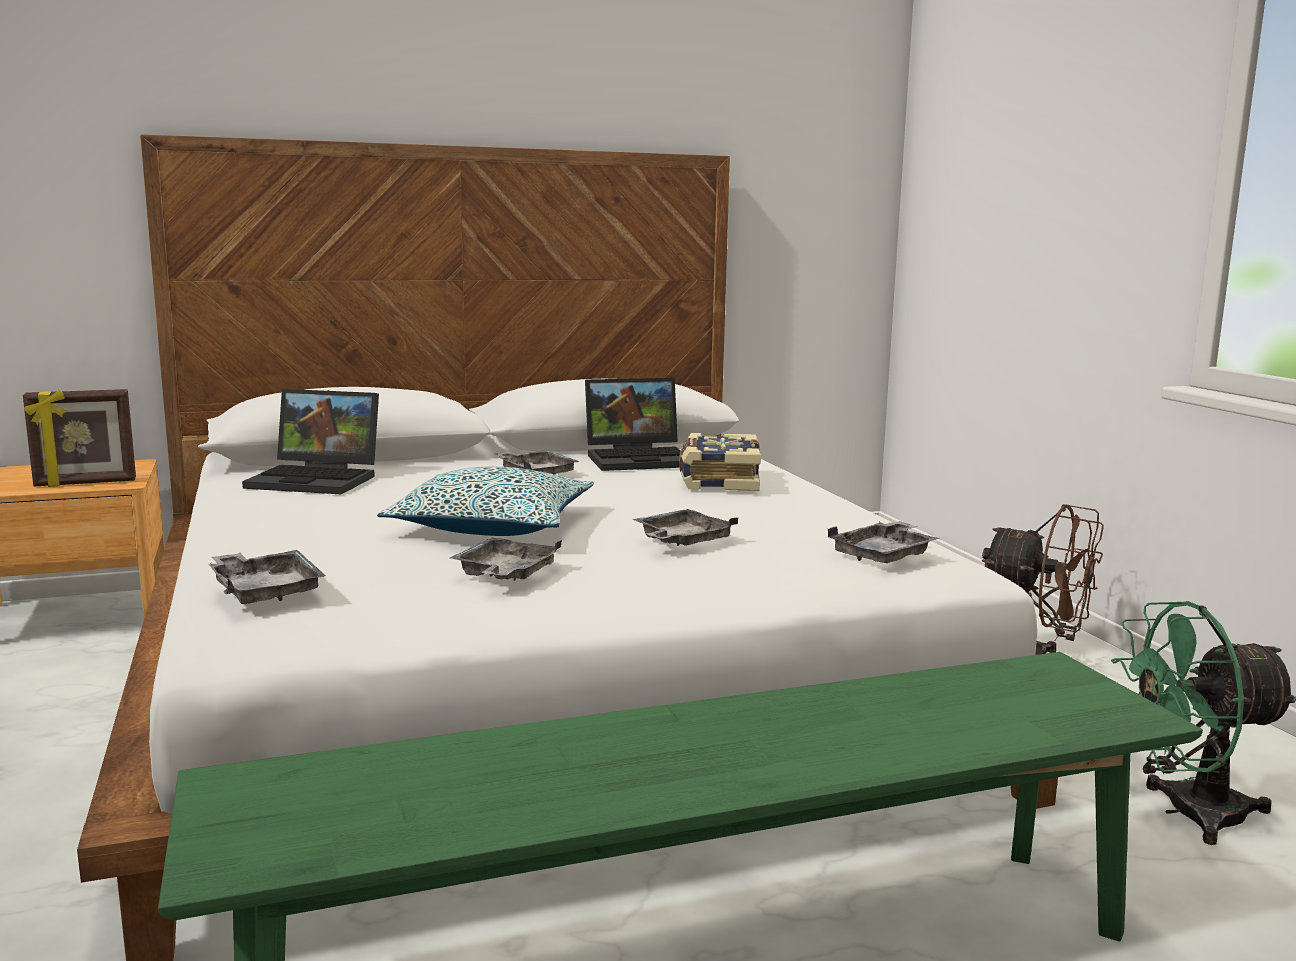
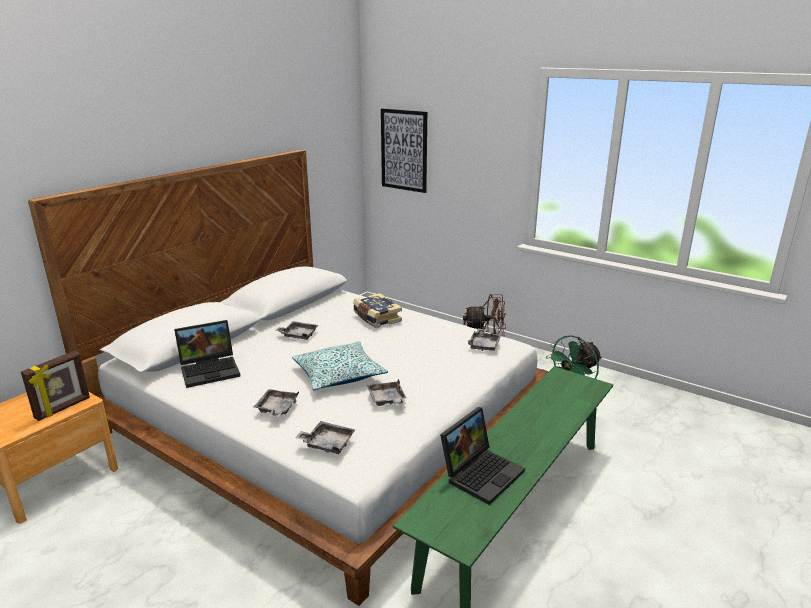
camera: 35 degrees left, 10 degrees up
laptop [585,378,681,471] -> laptop moved to [440,407,525,505]
grey tray [632,509,739,546] -> grey tray moved to [254,389,299,417]
none -> picture [381,108,427,193]

